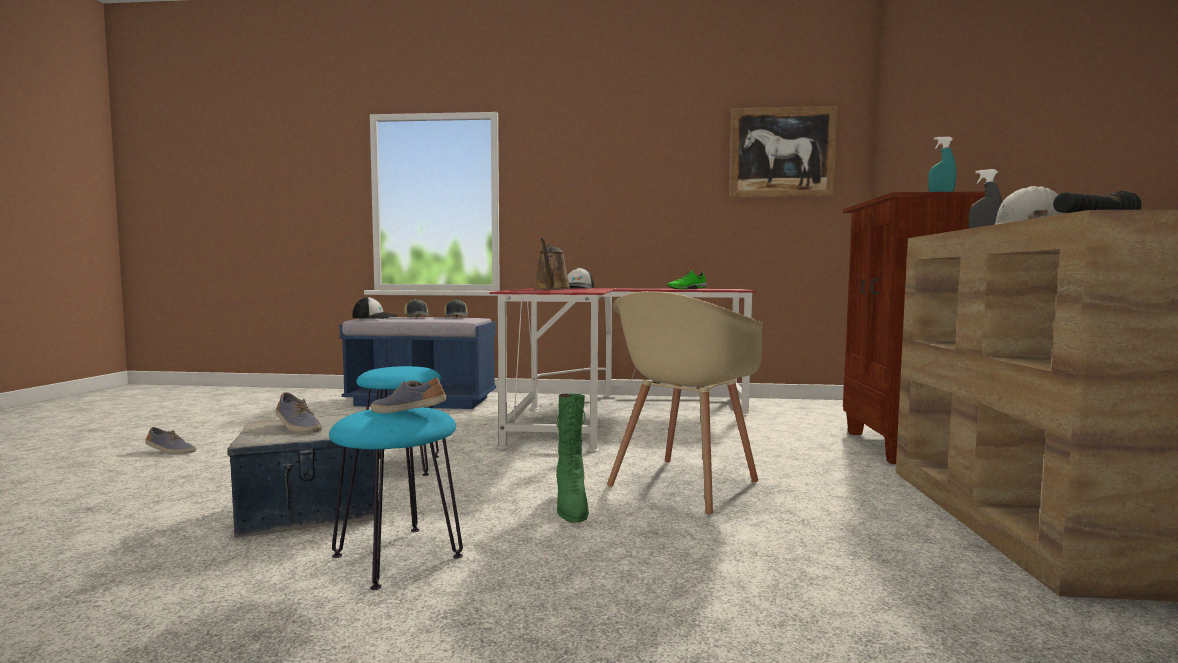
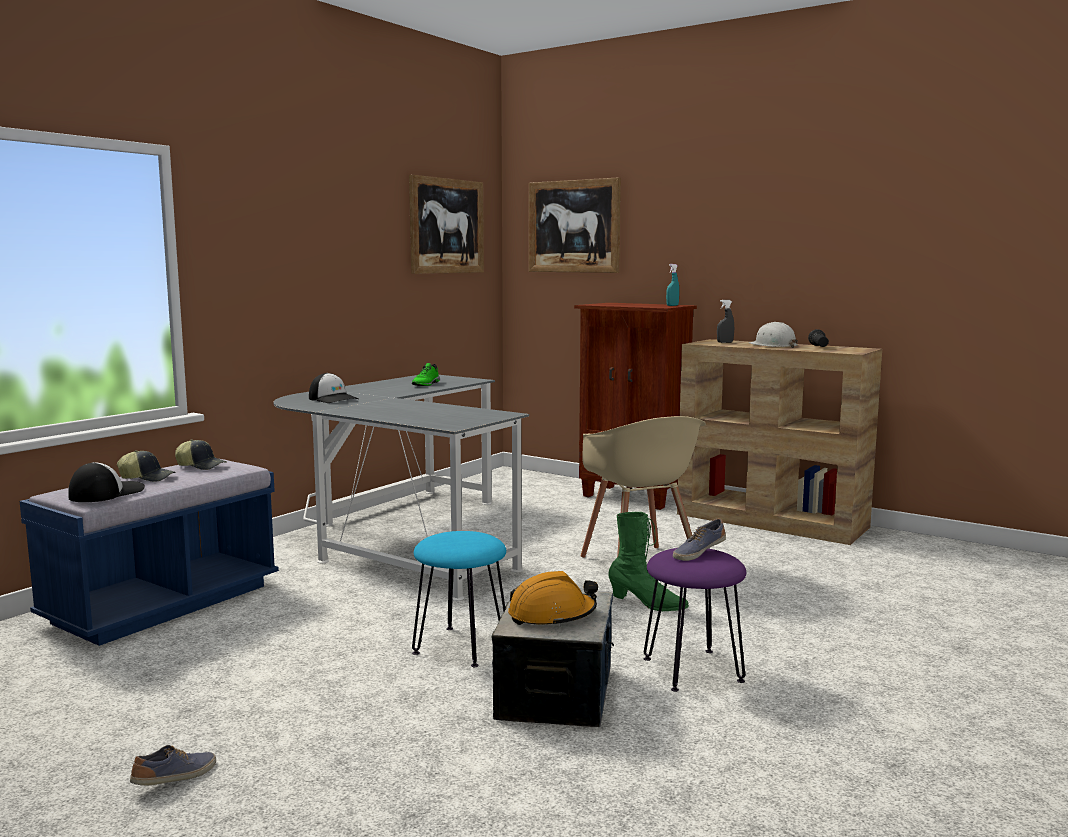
camera: 60 degrees left, 5 degrees up
shoe [275,392,322,433] -> orange hard hat [508,571,598,627]
turquoise stool [329,407,463,590] -> purple stool [644,548,746,692]
red desk [489,288,756,452] -> grey desk [274,375,529,601]
brown watering can [534,238,570,290] -> none
none -> picture [529,177,621,273]

